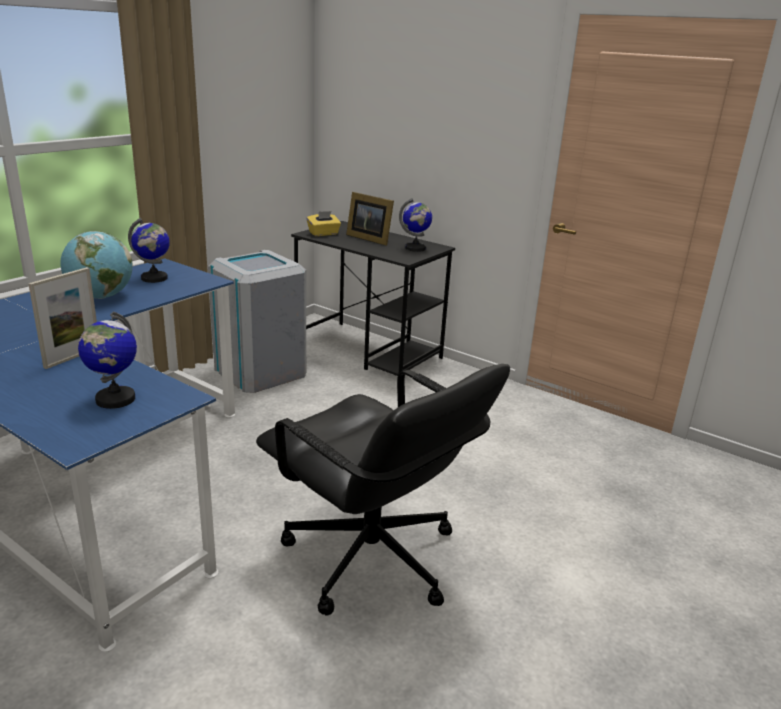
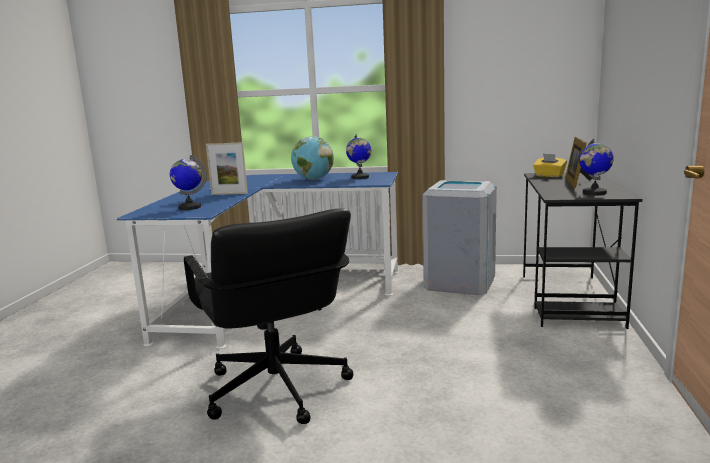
camera: 65 degrees right, 10 degrees down
black office chair [256,364,510,616] -> black office chair turned 45 degrees counterclockwise [184,209,353,424]

